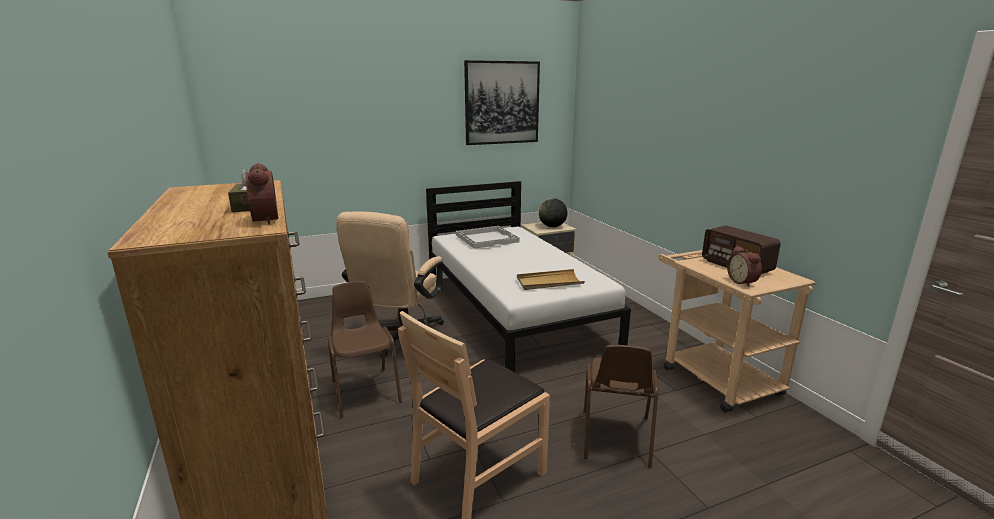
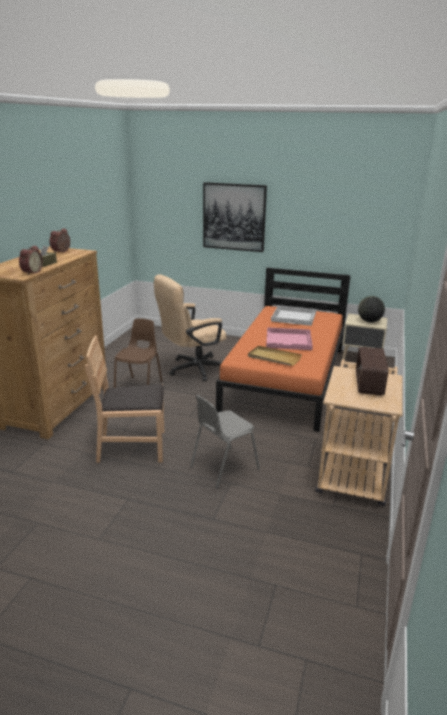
camera: 40 degrees right, 5 degrees up
white bed [426,181,631,372] -> orange bed [216,267,351,432]
picture [464,60,540,145] -> picture moved to [203,182,267,252]
brown chair [584,345,659,468] -> grey chair [190,395,260,489]
alarm clock [727,246,762,287] -> alarm clock moved to [49,228,70,253]
none -> pink tray [266,327,313,350]

